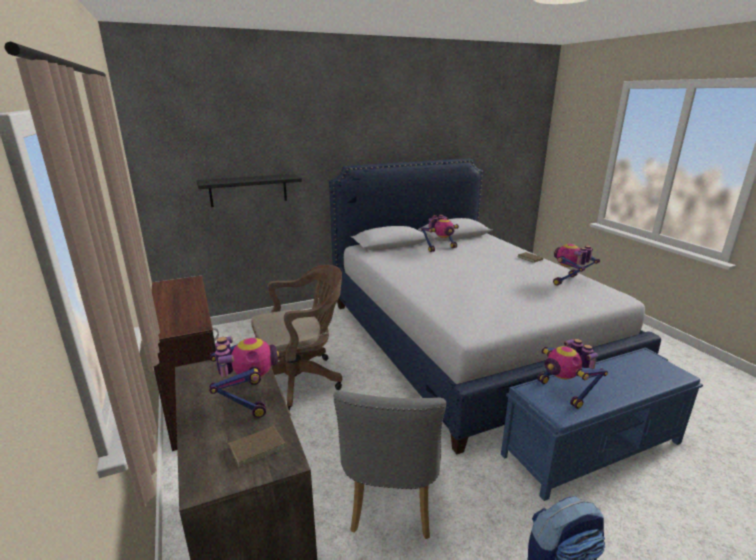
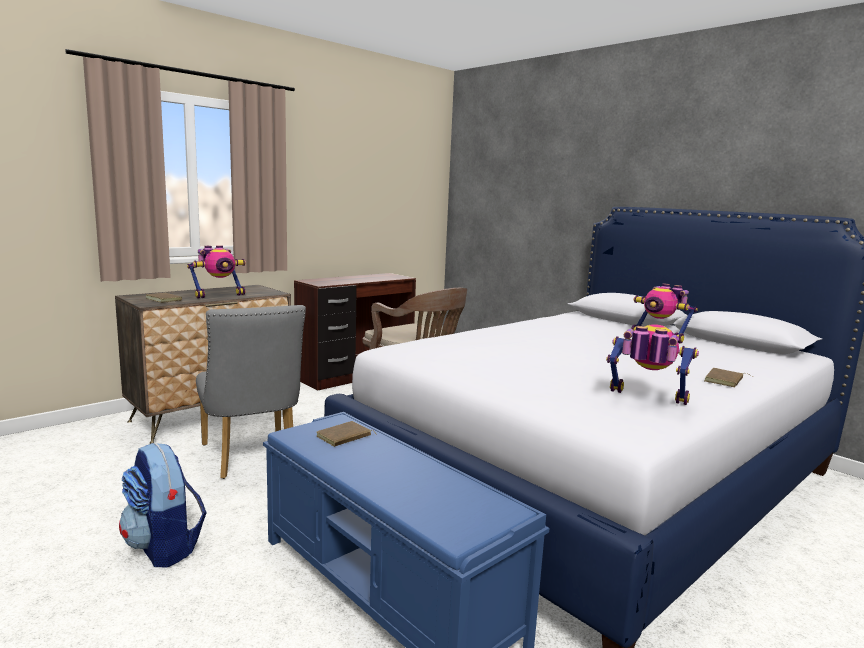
camera: 70 degrees right, 10 degrees down
black shelf [196,174,302,207] -> none
grey chair [333,391,446,539] -> grey chair turned 105 degrees counterclockwise [196,305,306,479]
toy robot [537,339,608,409] -> brown book [317,421,377,447]

